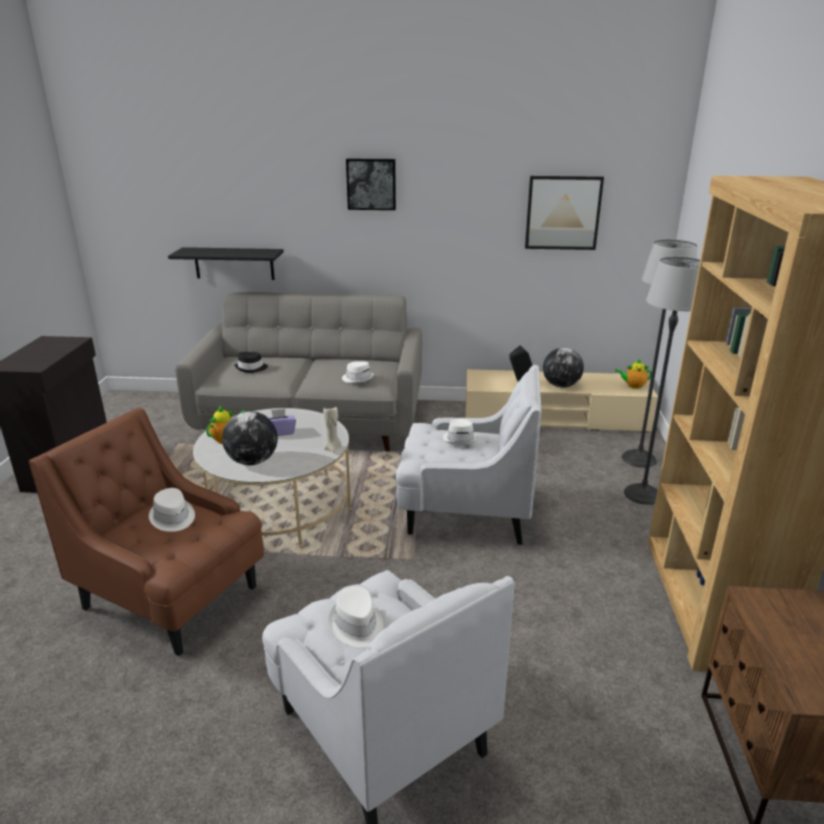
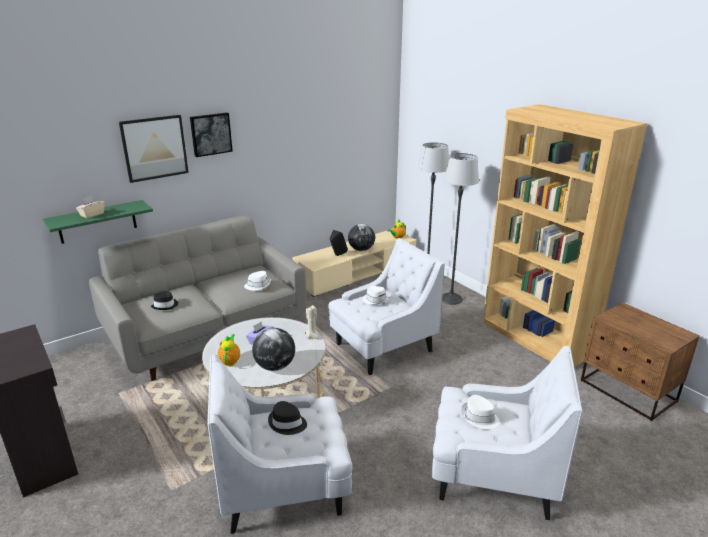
camera: 40 degrees left, 0 degrees up
brown armchair [29,407,264,656] -> white armchair [207,355,353,534]
white hat [149,488,195,532] -> black hat [268,401,307,435]
black shelf [168,247,284,280] -> green shelf [43,200,153,244]
picture [525,176,604,250] -> picture moved to [119,115,189,183]
none -> beige tissue box [76,196,105,218]

